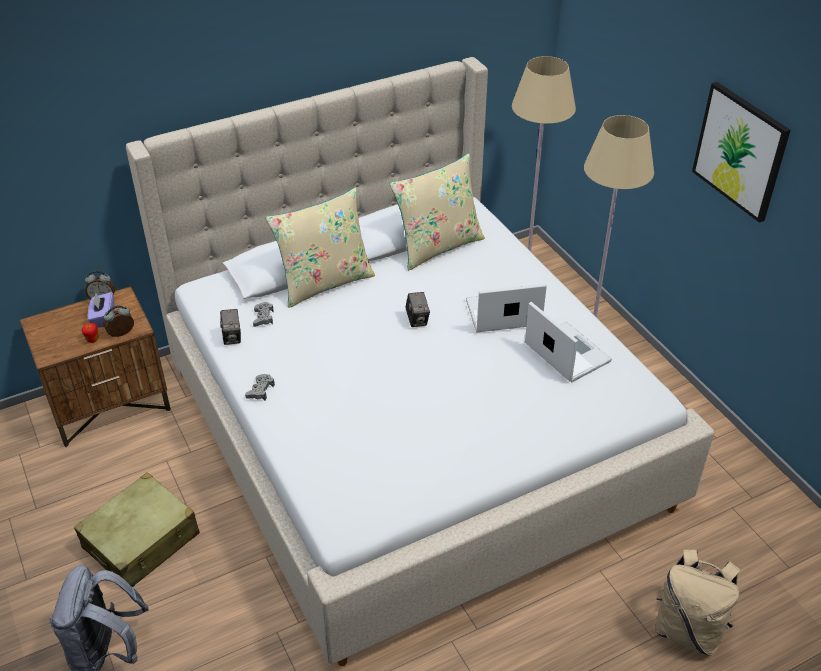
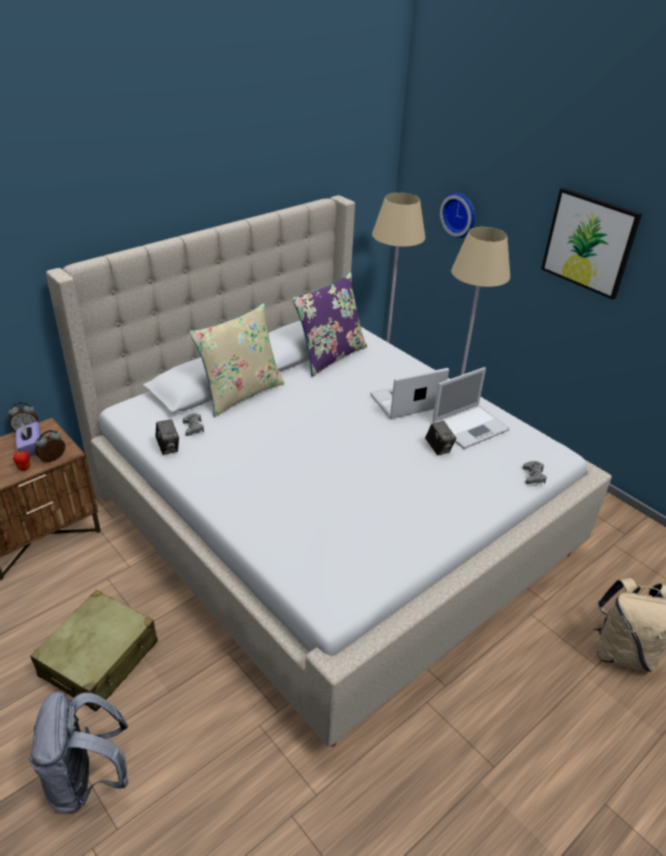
camera: 15 degrees left, 5 degrees down
grey game controller [245,374,275,400] -> grey game controller moved to [523,461,547,484]
beige pillow [389,153,485,270] -> purple pillow [292,272,367,377]
camera [405,292,430,327] -> camera moved to [425,421,457,455]
laptop [525,302,612,382] -> laptop turned 105 degrees clockwise [432,367,510,449]
none -> wall clock [440,192,475,238]

